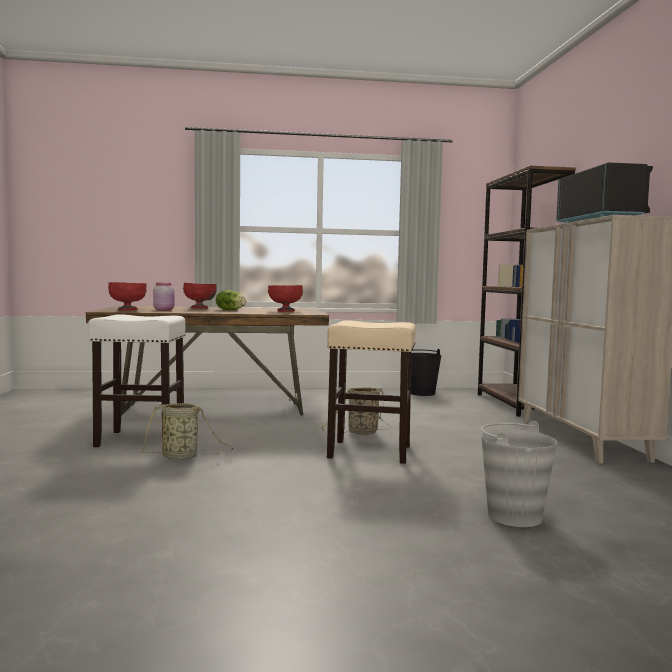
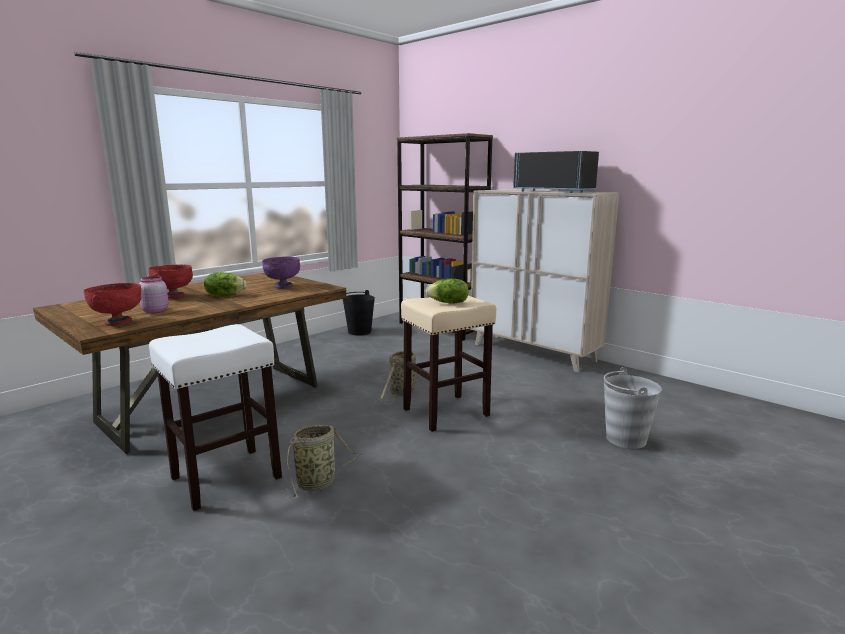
camera: 40 degrees left, 10 degrees up
red bowl [268,285,303,312] -> purple bowl [262,257,300,289]
none -> lettuce [426,279,469,303]

